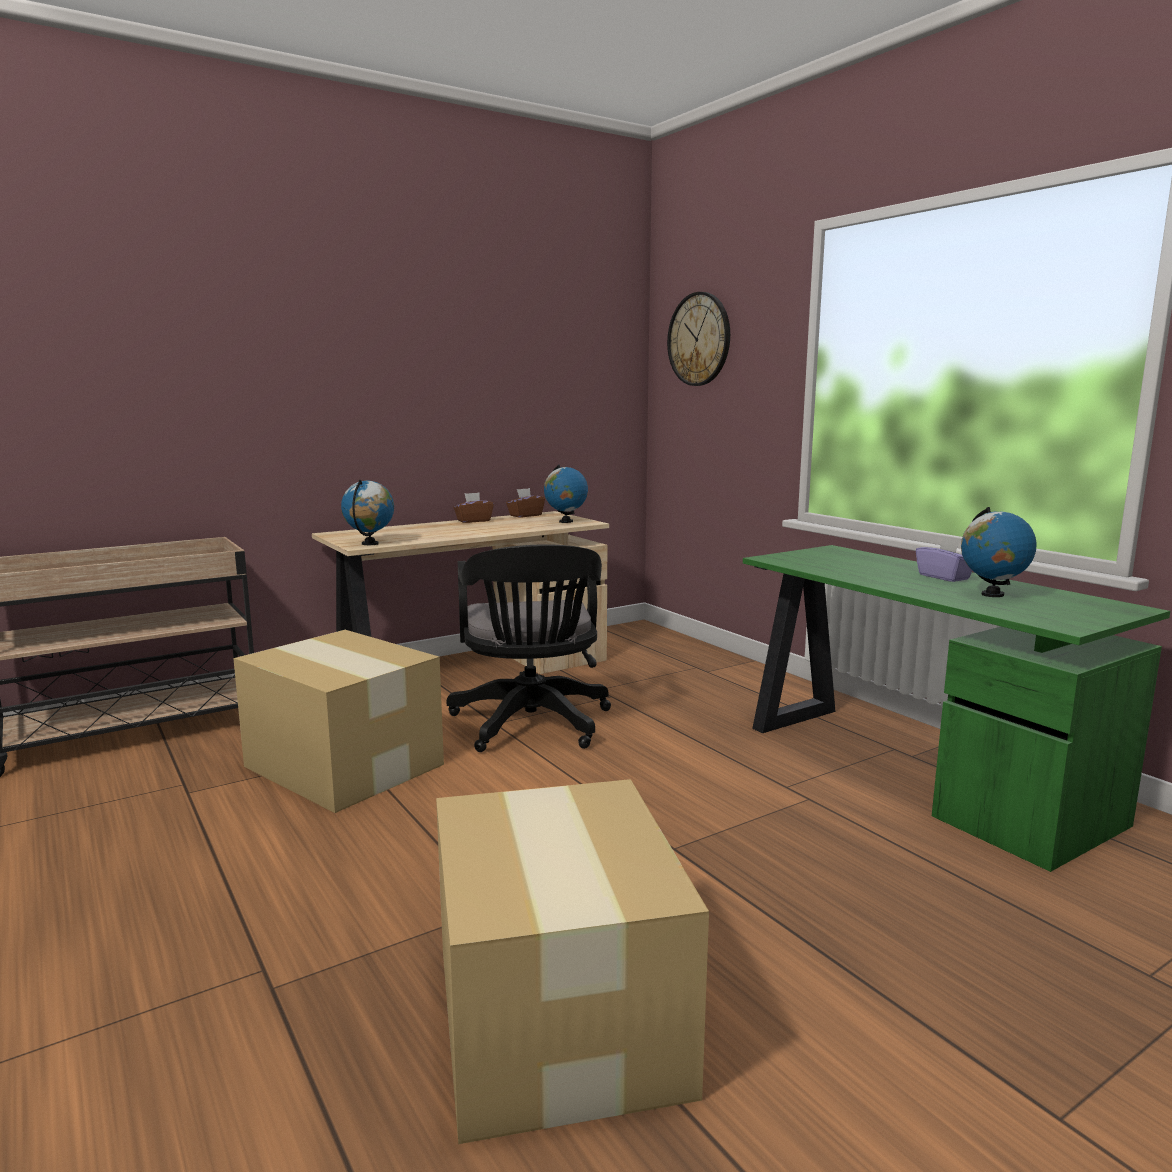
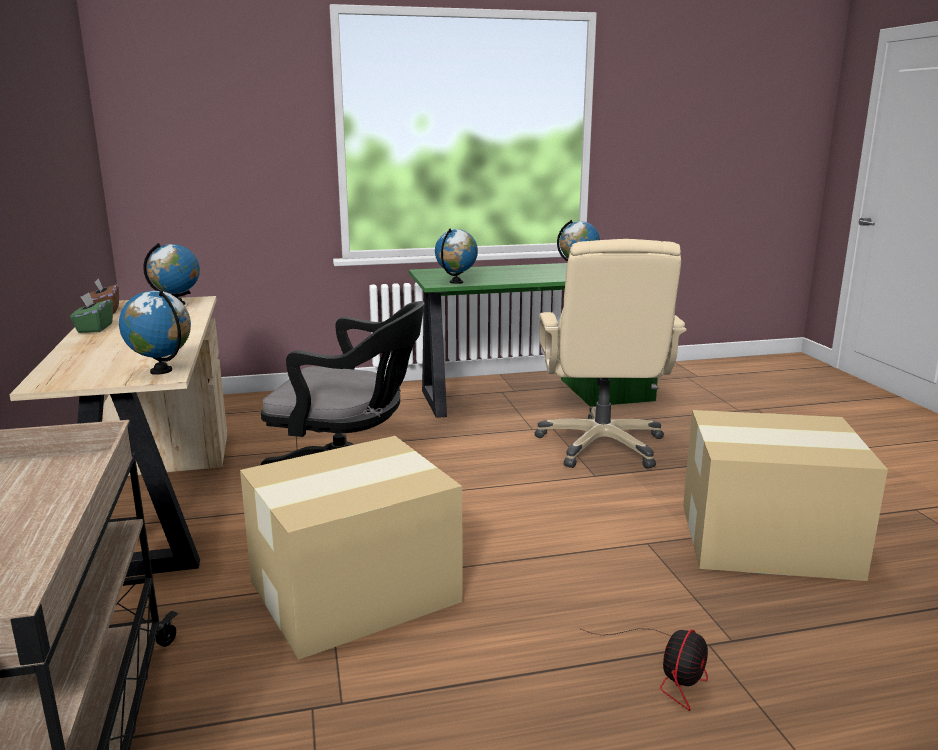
camera: 70 degrees left, 5 degrees up
brown tissue box [453,492,494,523] -> green tissue box [70,292,113,333]
wall clock [667,292,730,386] -> none
purple tissue box [916,537,972,582] -> none
none -> globe [435,228,478,284]
none -> beige office chair [534,239,687,469]
none -> fan [581,628,708,711]

